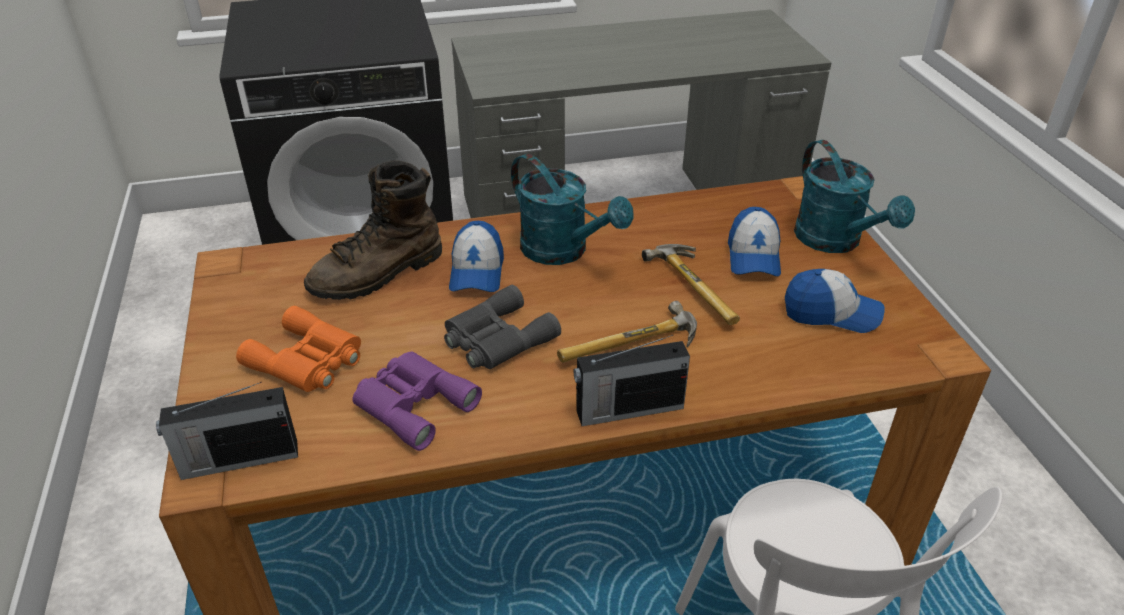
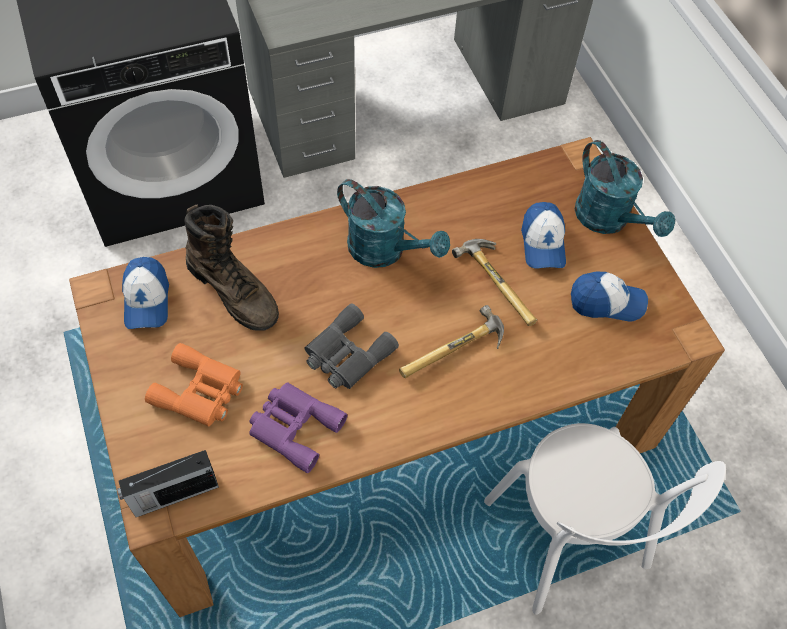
camera: 10 degrees left, 20 degrees up
brown boot [304,161,442,300] -> brown boot turned 90 degrees counterclockwise [185,205,279,331]
cap [449,221,504,292] -> cap moved to [122,257,169,329]
radio [573,335,690,426] -> none

